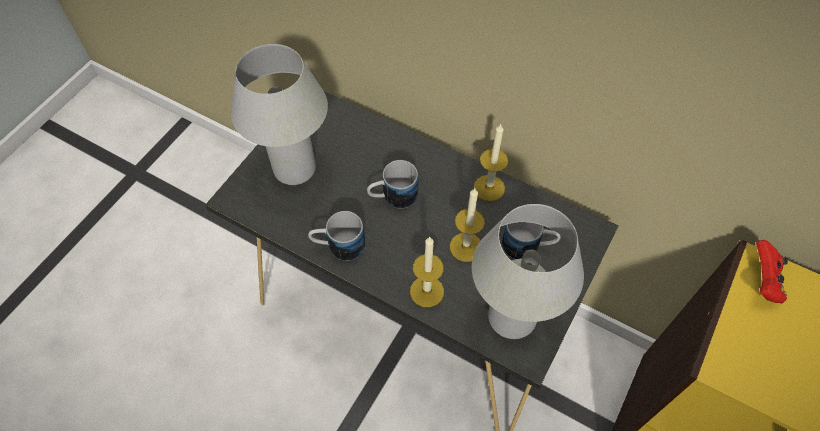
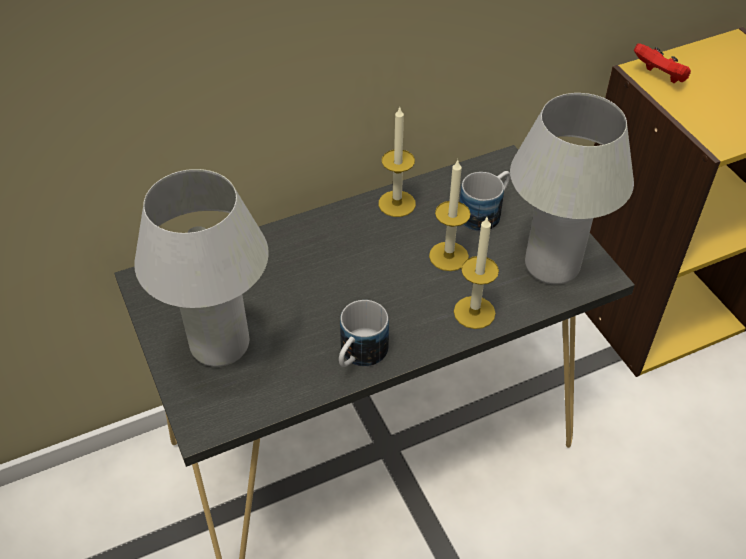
camera: 55 degrees left, 10 degrees down
mug [367,160,418,209] -> none

